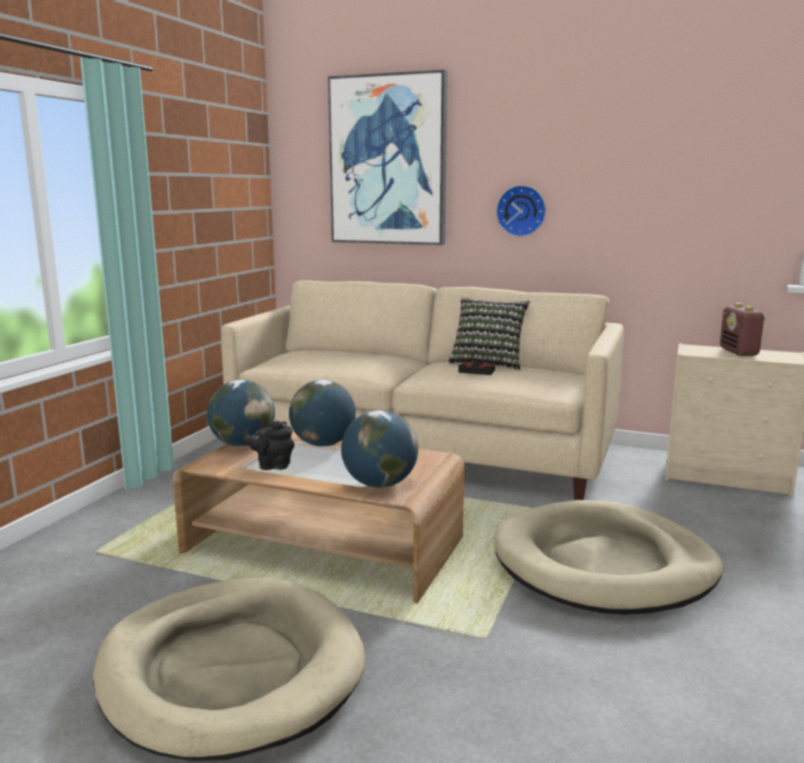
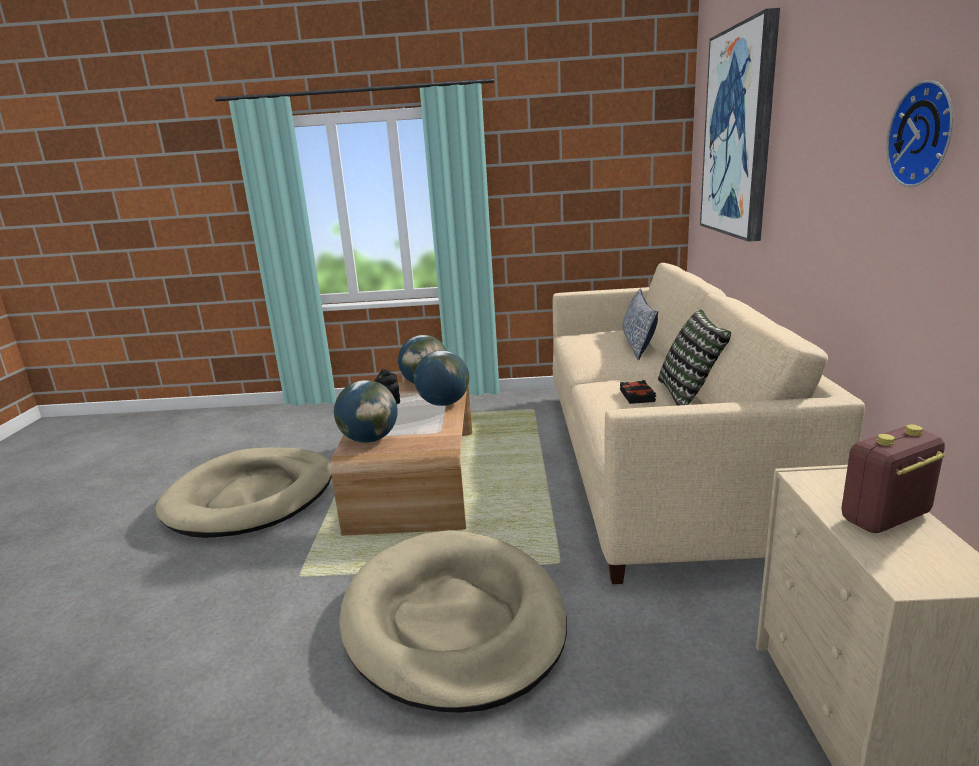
camera: 70 degrees right, 5 degrees up
wall clock [496,185,546,237] -> wall clock moved to [886,80,953,187]
none -> pillow [622,289,658,360]

